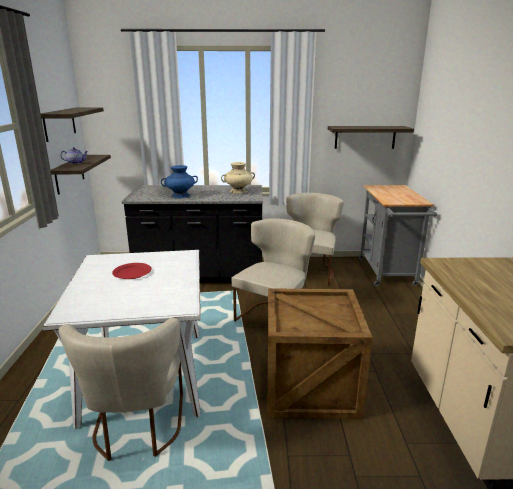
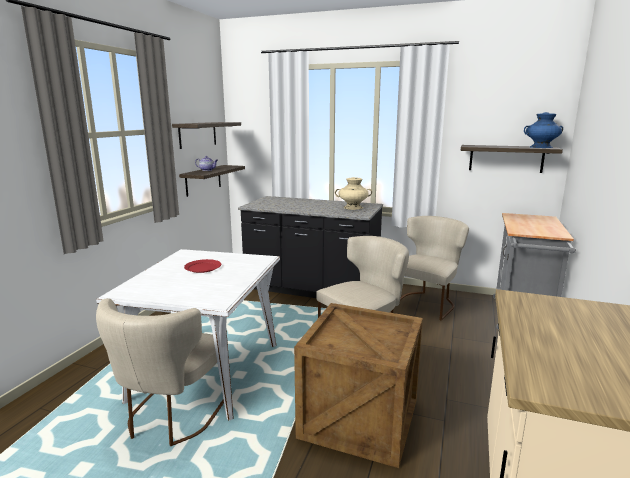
camera: 20 degrees right, 5 degrees down
blue vase [161,165,198,198] -> blue vase moved to [524,112,563,148]

